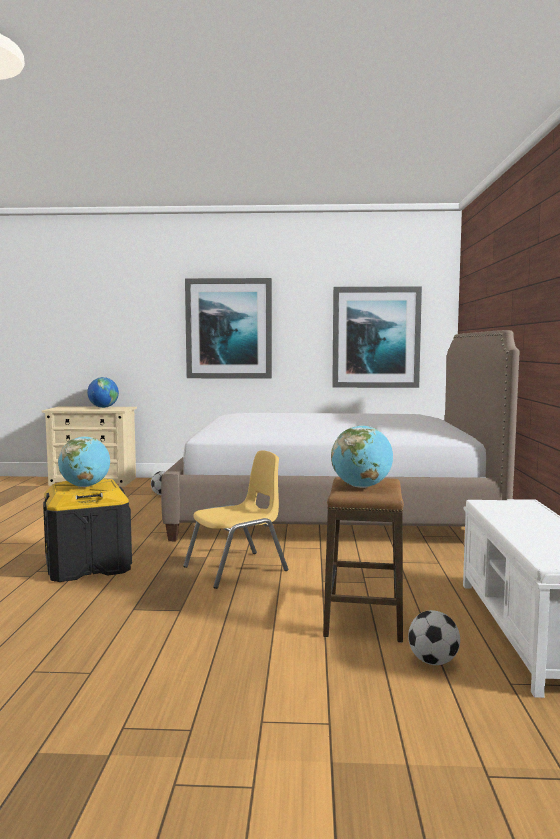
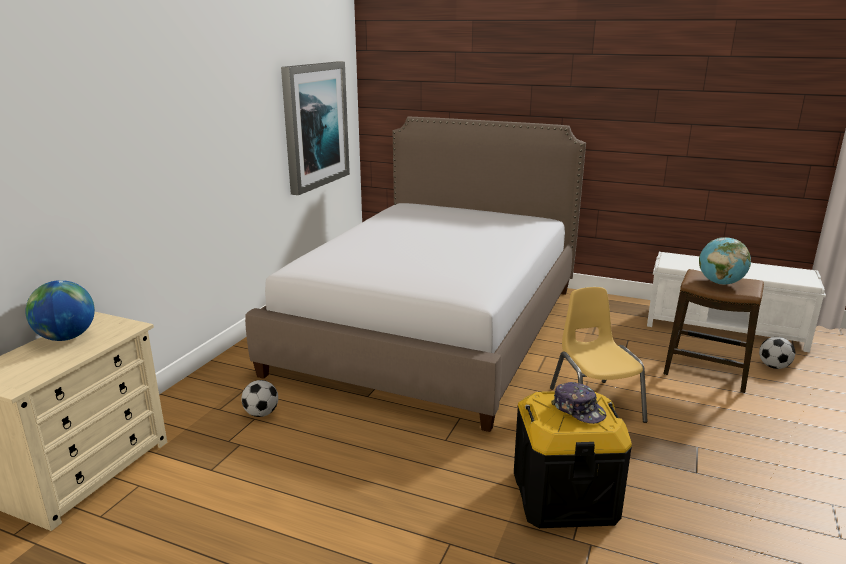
camera: 70 degrees left, 15 degrees up
globe [58,436,110,487] -> cap [552,382,606,424]
picture [185,278,272,379] -> none

